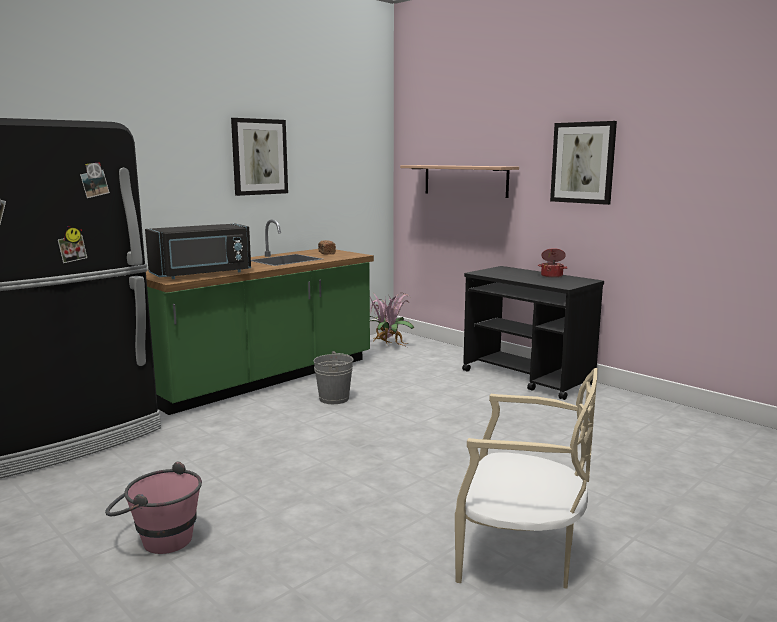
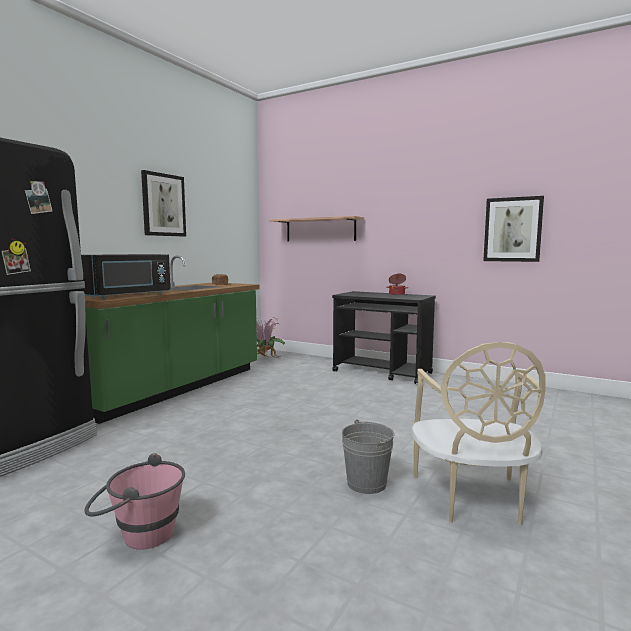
camera: 15 degrees left, 5 degrees down
grey bucket [314,351,354,404] -> grey bucket moved to [342,419,394,494]
beige chair [455,368,598,589] -> beige chair turned 90 degrees clockwise [411,342,546,525]
picture [550,121,617,205] -> picture moved to [483,196,544,262]

